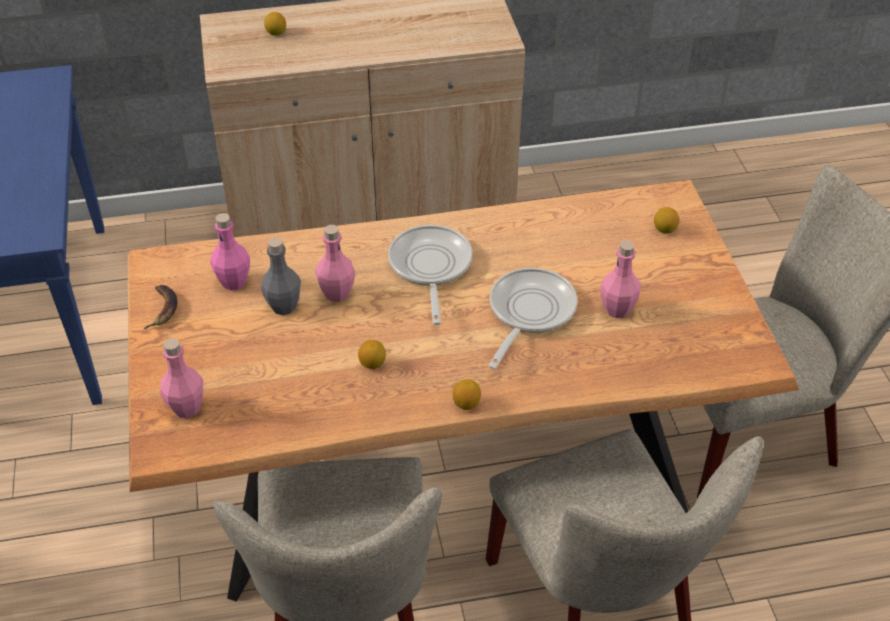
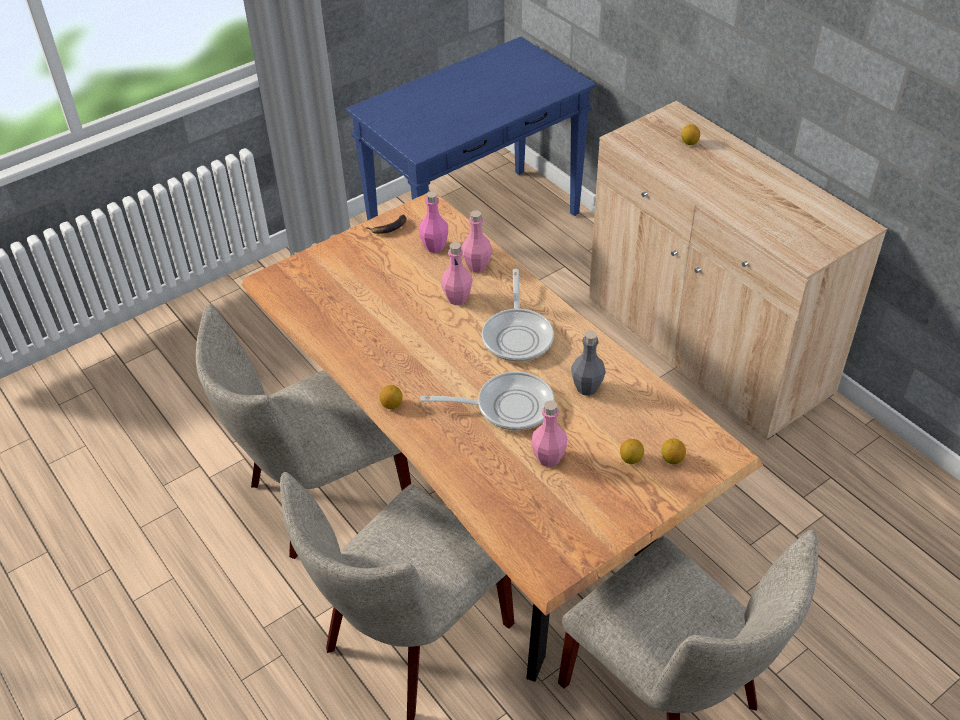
camera: 65 degrees right, 0 degrees up
pink bottle [160,338,203,418] -> pink bottle moved to [461,210,492,273]
grey bottle [261,237,301,315] -> grey bottle moved to [571,330,606,396]
lemon [358,340,386,369] -> lemon moved to [620,439,644,464]
frying pan [388,225,472,325] -> frying pan turned 120 degrees clockwise [482,269,554,362]

